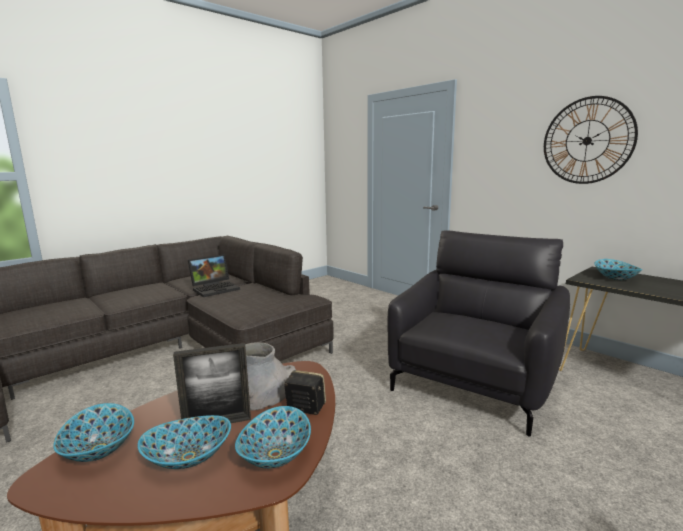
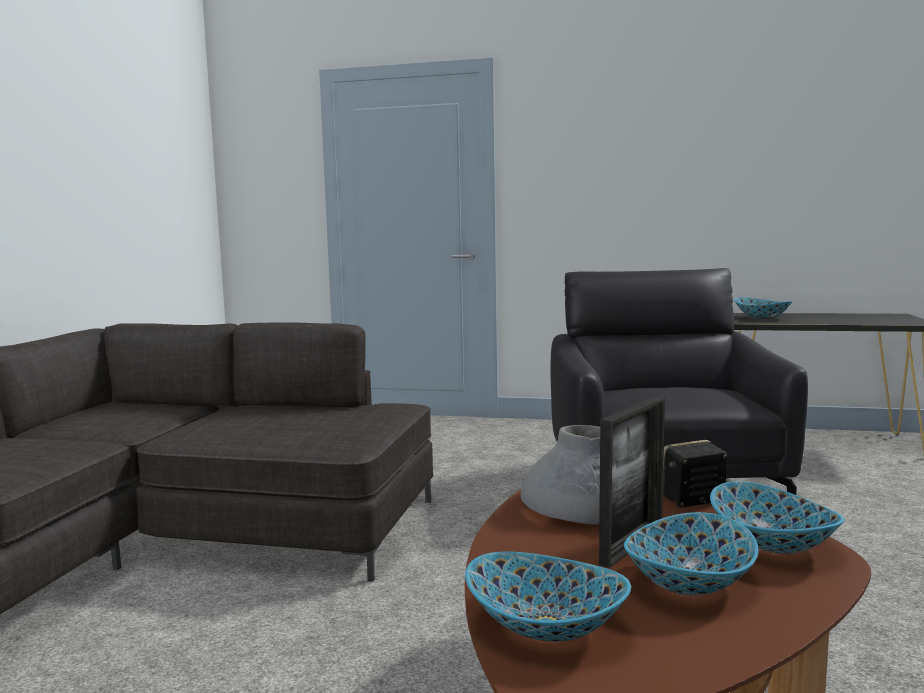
camera: 35 degrees left, 5 degrees down
laptop [188,254,240,297] -> none
wall clock [544,96,638,184] -> none

